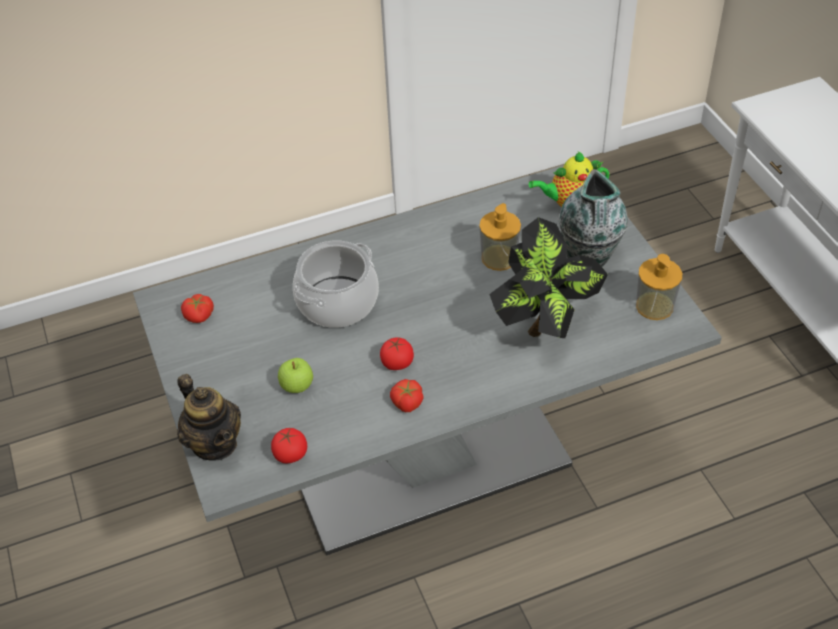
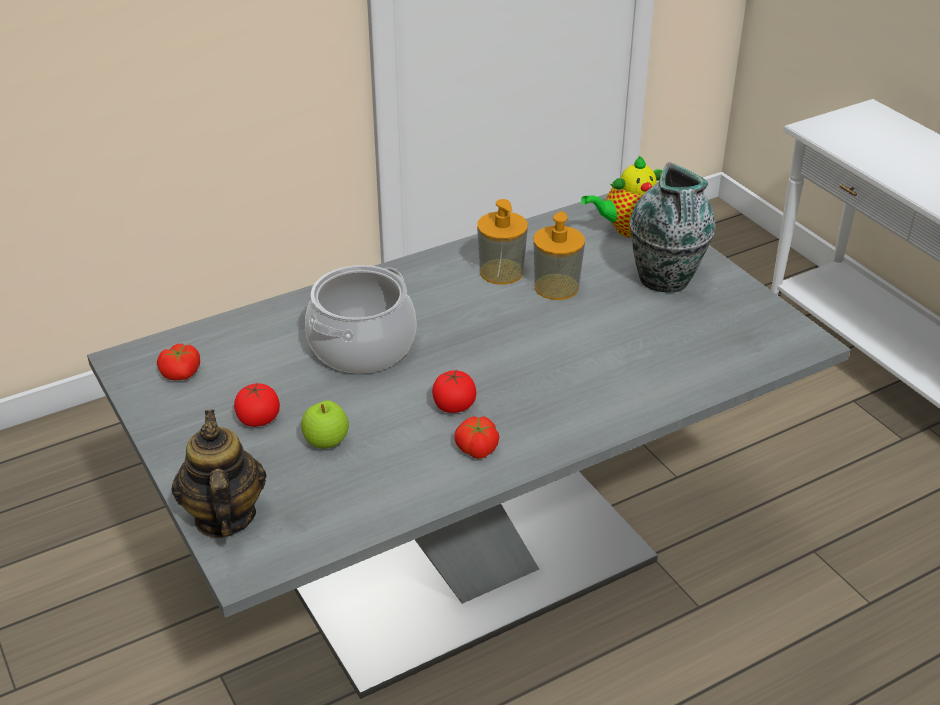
camera: 10 degrees left, 10 degrees down
teapot [177,374,241,461] -> teapot turned 150 degrees counterclockwise [171,409,267,538]
tomato [271,428,307,464] -> tomato moved to [234,382,280,427]
potted plant [489,217,608,338] -> none
soap dispenser [636,254,682,320] -> soap dispenser moved to [477,199,528,285]

